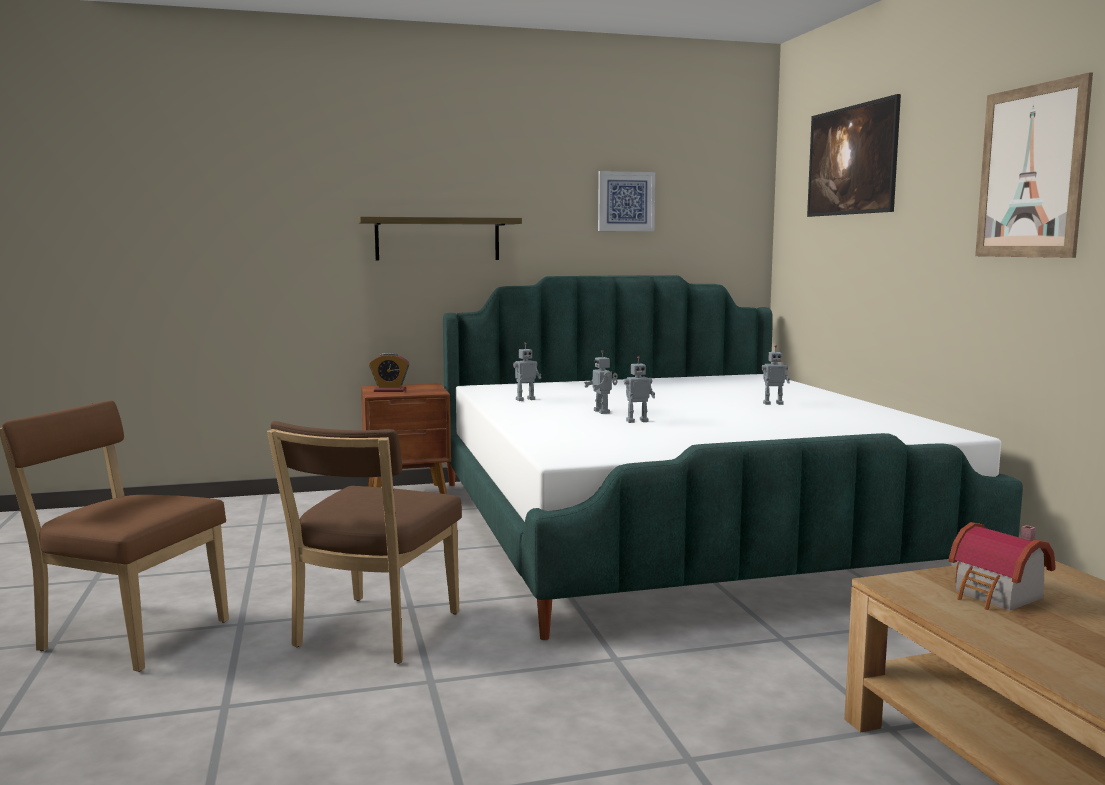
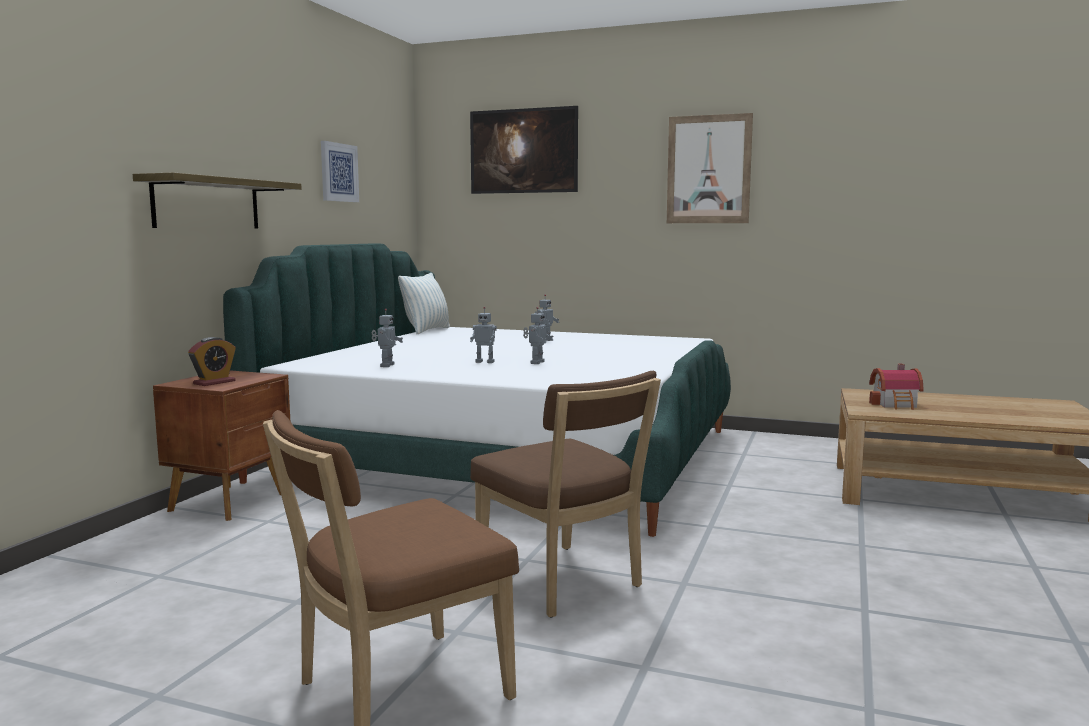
camera: 55 degrees left, 0 degrees up
none -> pillow [398,273,450,334]

